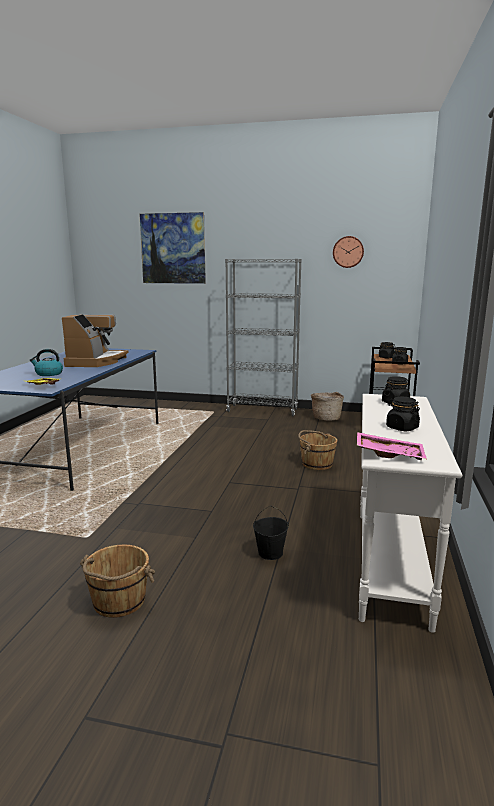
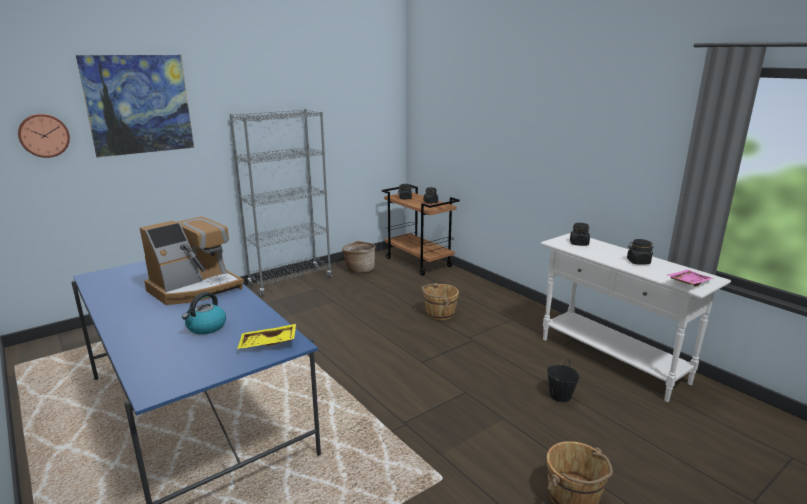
camera: 50 degrees left, 5 degrees up
coffee machine [62,314,129,367] -> coffee machine turned 90 degrees clockwise [140,216,244,305]
wall clock [333,236,364,268] -> wall clock moved to [18,114,70,158]

